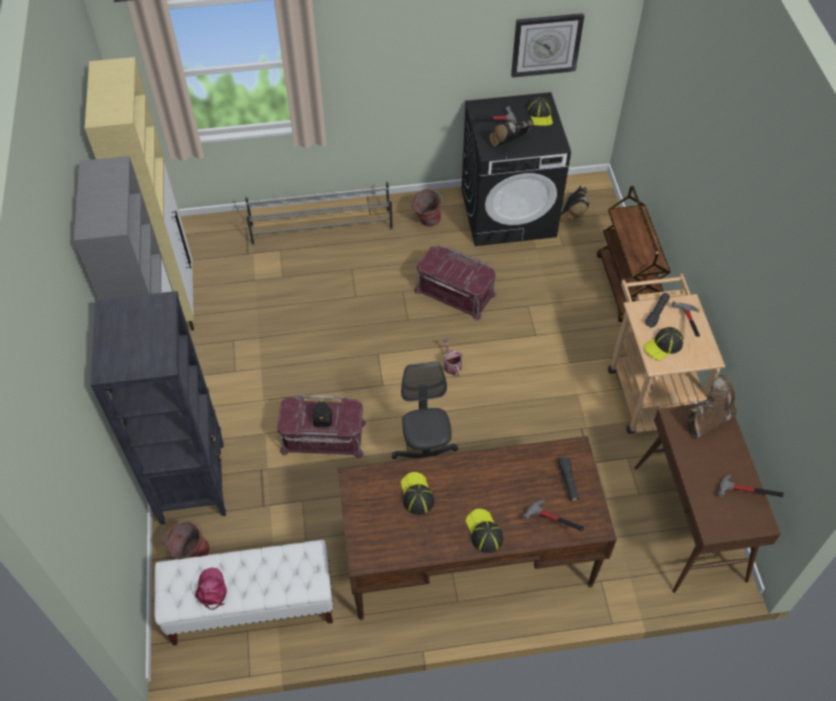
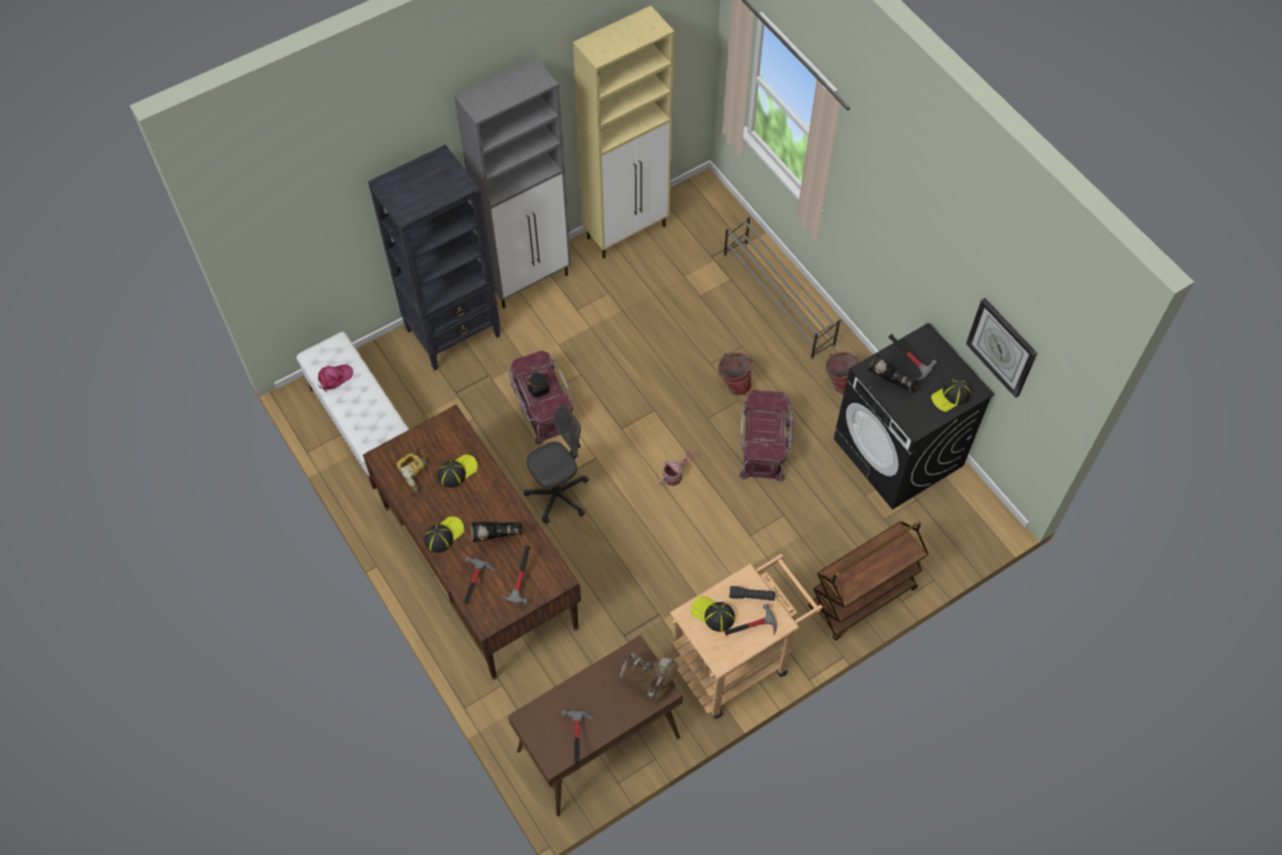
camera: 65 degrees right, 5 degrees up
bucket [162,520,209,559] -> bucket moved to [718,352,754,395]
black flashlight [558,456,579,502] -> hammer [502,545,531,604]
black boot [560,186,589,223] -> black boot moved to [471,521,522,542]
none -> power drill [397,446,432,492]

